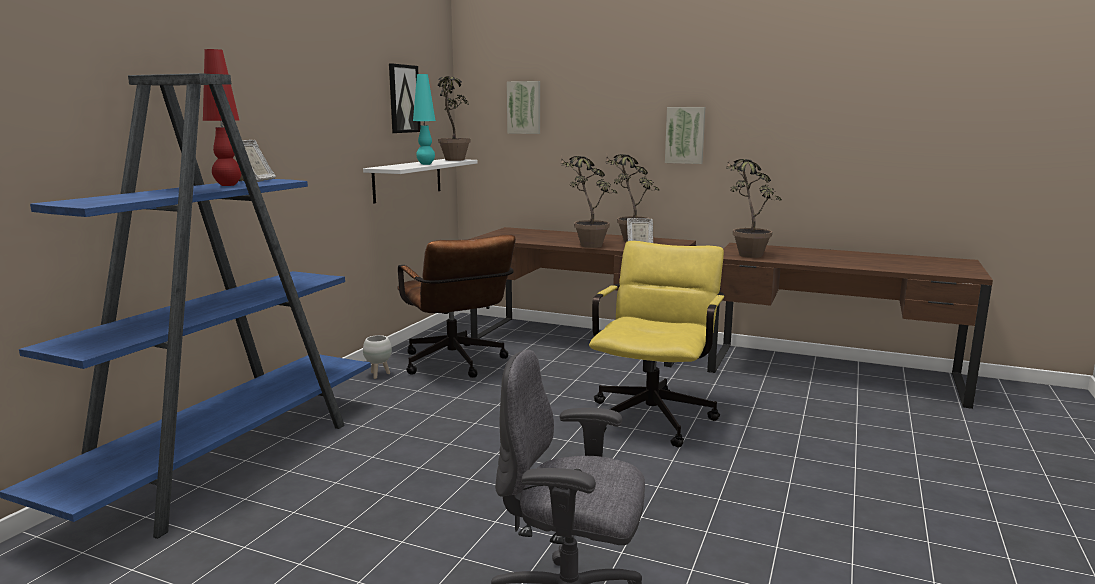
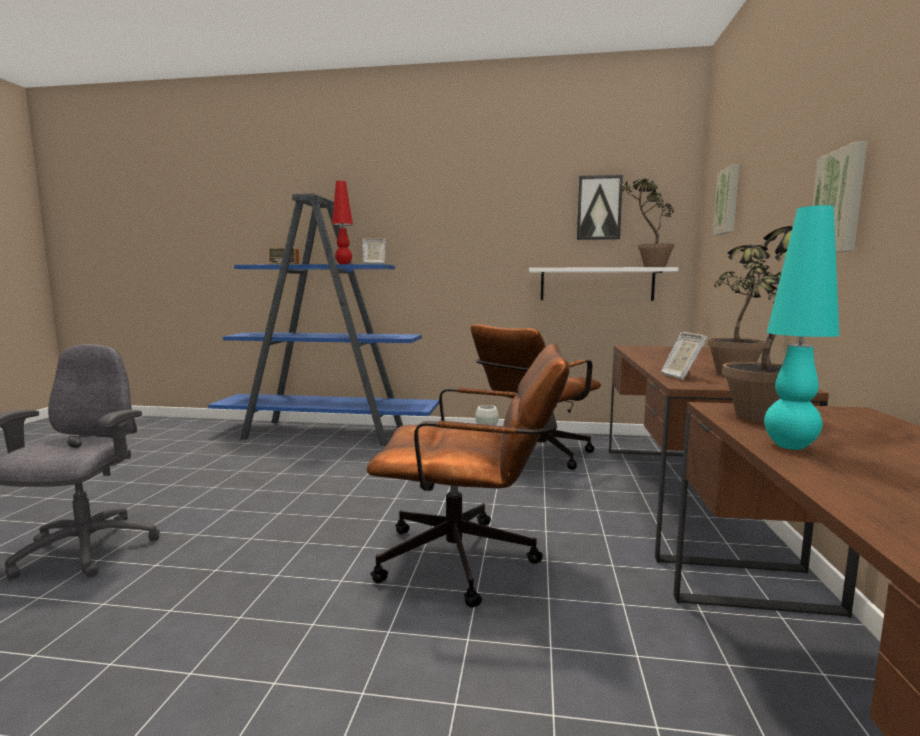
camera: 75 degrees right, 5 degrees down
turquoise table lamp [413,74,436,165] -> turquoise table lamp moved to [764,205,840,450]
potted plant [561,155,617,248] -> none
yellow office chair [589,241,724,447] -> brown office chair [367,344,570,607]
none -> radio [249,247,299,265]

